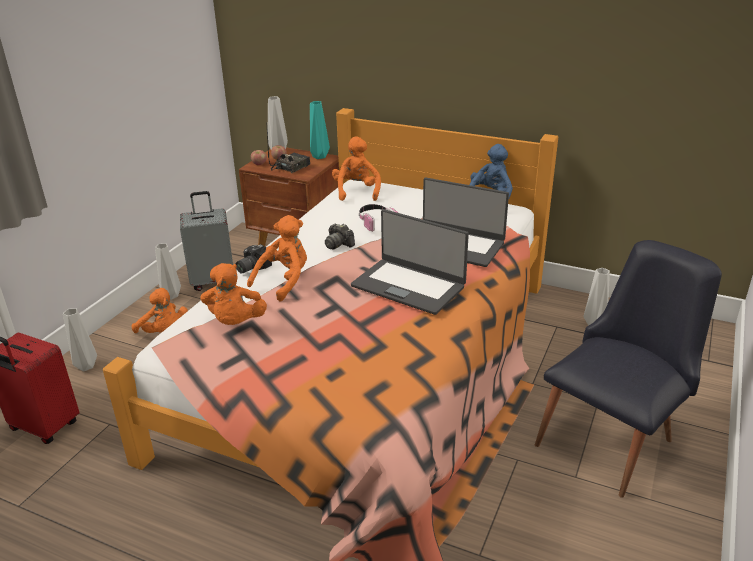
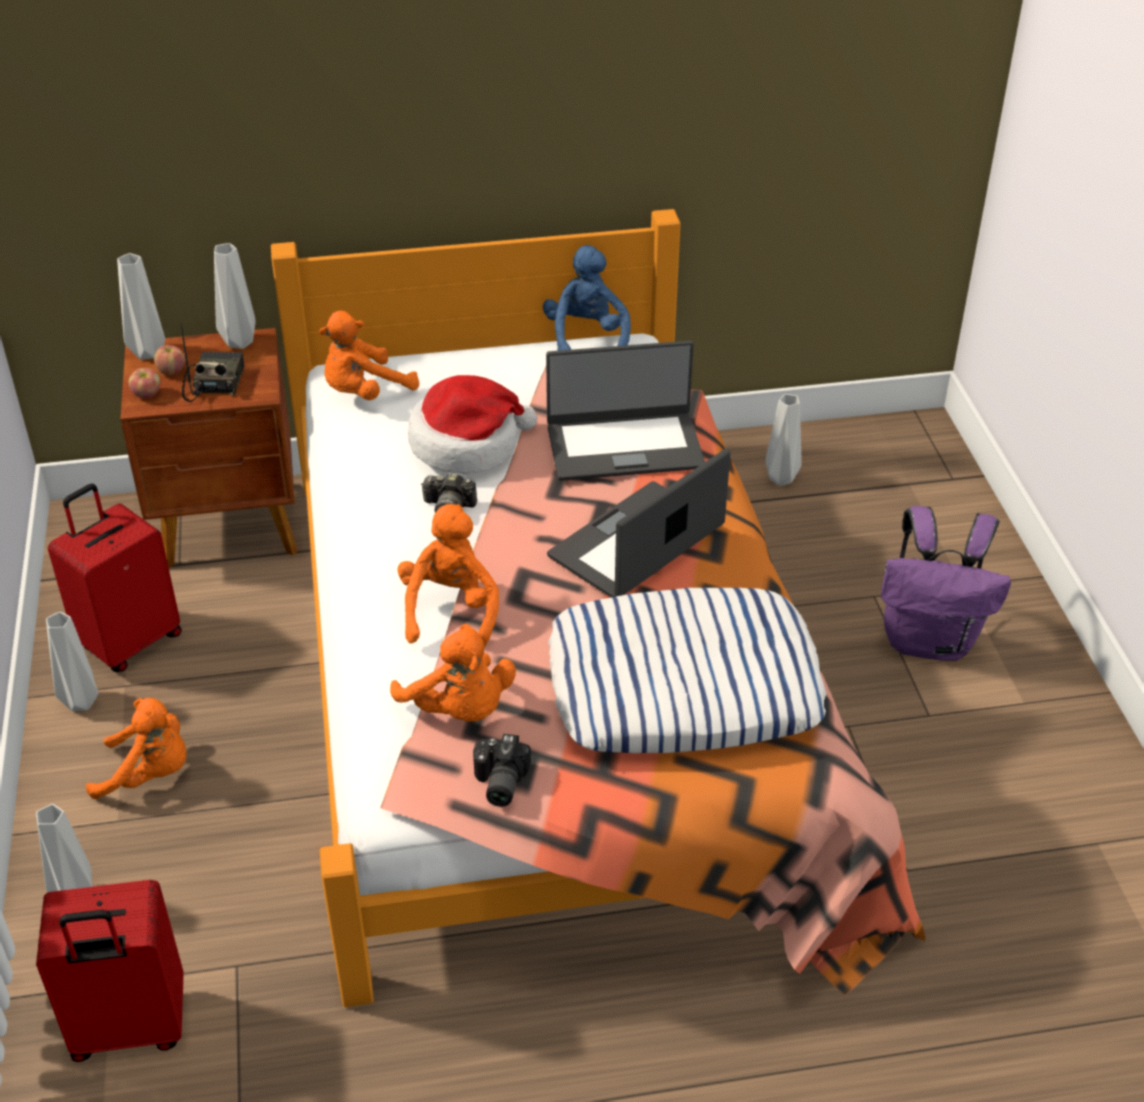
camera: 35 degrees left, 10 degrees up
grey suitcase [180,191,233,291] -> red suitcase [48,484,182,672]
camera [236,244,272,274] -> camera moved to [473,734,531,807]
turquoise vase [310,101,330,159] -> grey vase [214,243,256,349]
orange plush toy [332,136,381,201] -> orange plush toy turned 90 degrees counterclockwise [319,311,419,400]
laptop [351,209,469,315] -> laptop turned 135 degrees clockwise [547,448,730,597]
headphones [358,204,398,232] -> hat [407,375,537,474]
black chair [535,240,722,498] -> purple backpack [881,506,1011,661]
none -> pillow [548,588,826,753]

